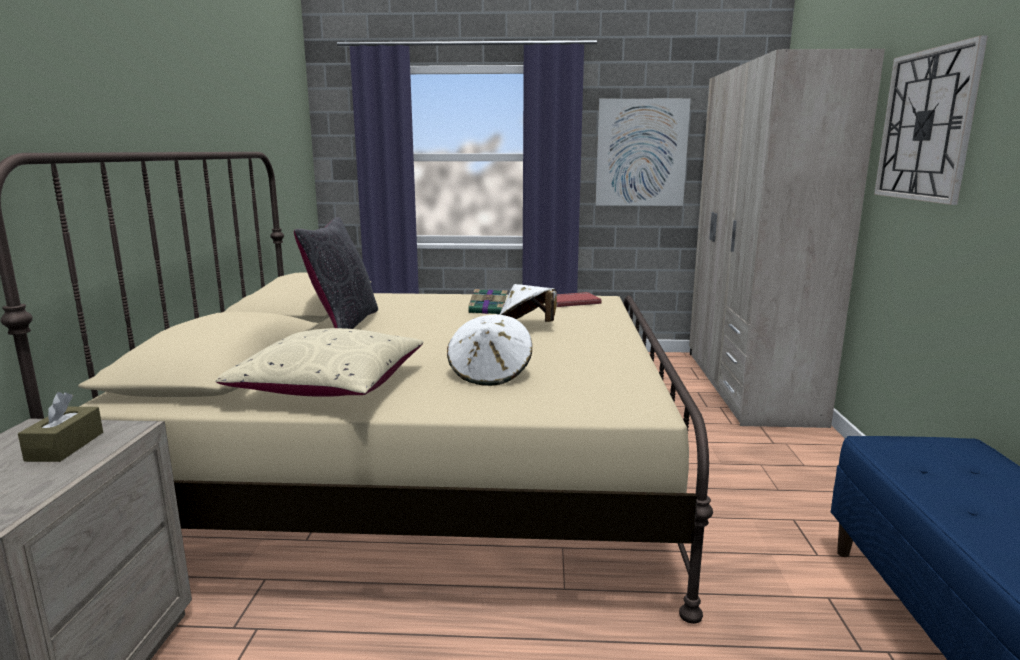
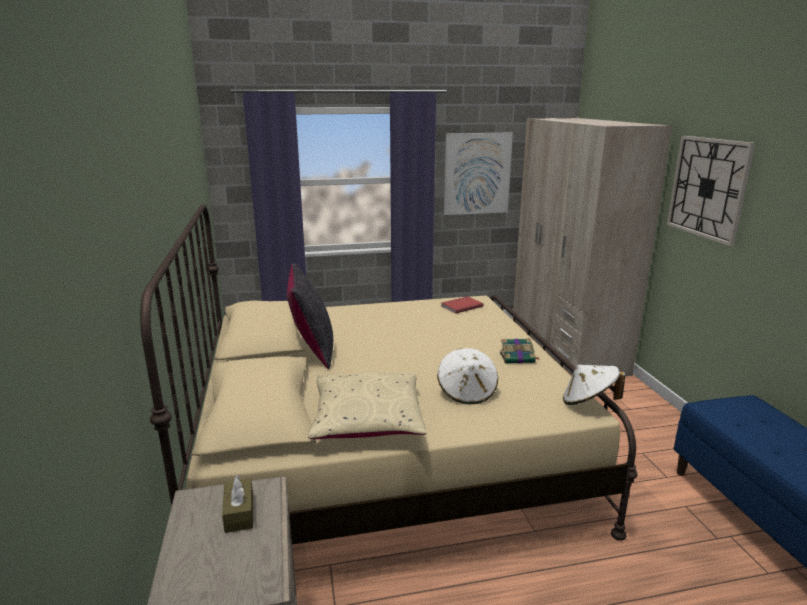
camera: 15 degrees left, 5 degrees up
book [468,289,508,314] -> book moved to [500,338,540,364]
white hat [499,284,557,322] -> white hat moved to [563,364,625,405]

